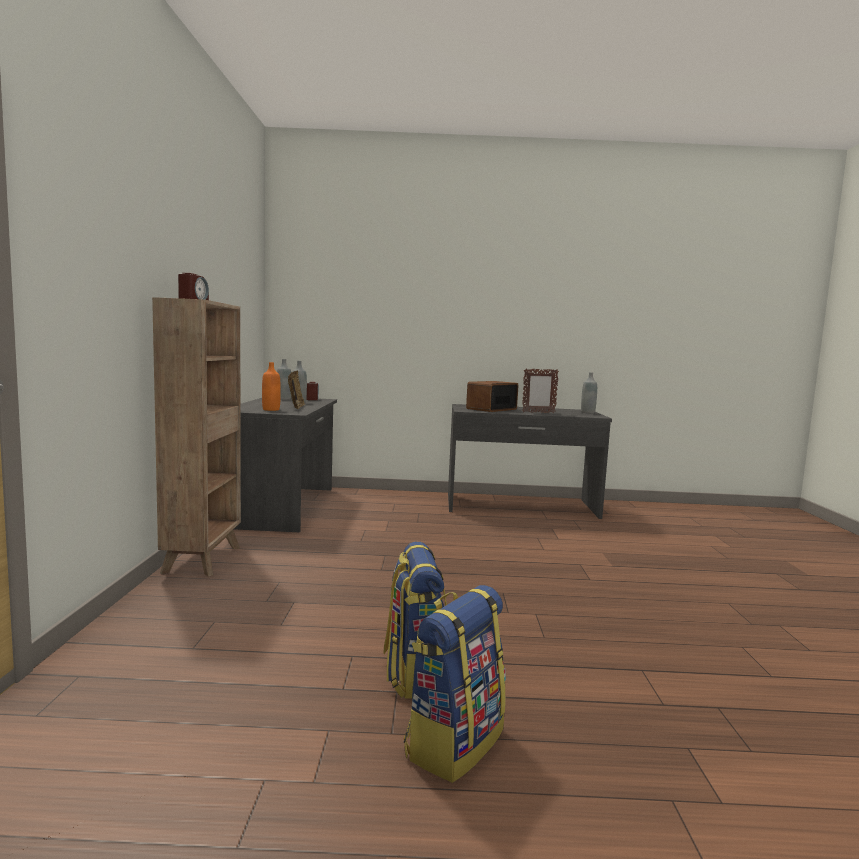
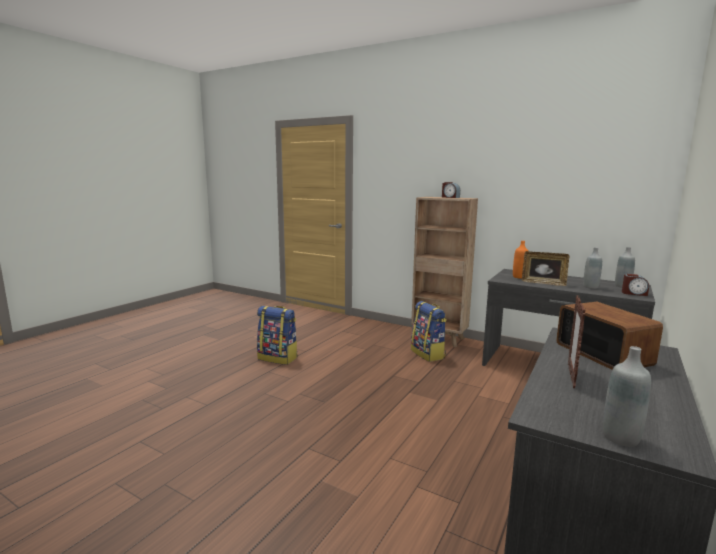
camera: 120 degrees right, 5 degrees up
backpack [404,585,506,783] -> backpack moved to [411,301,447,362]

